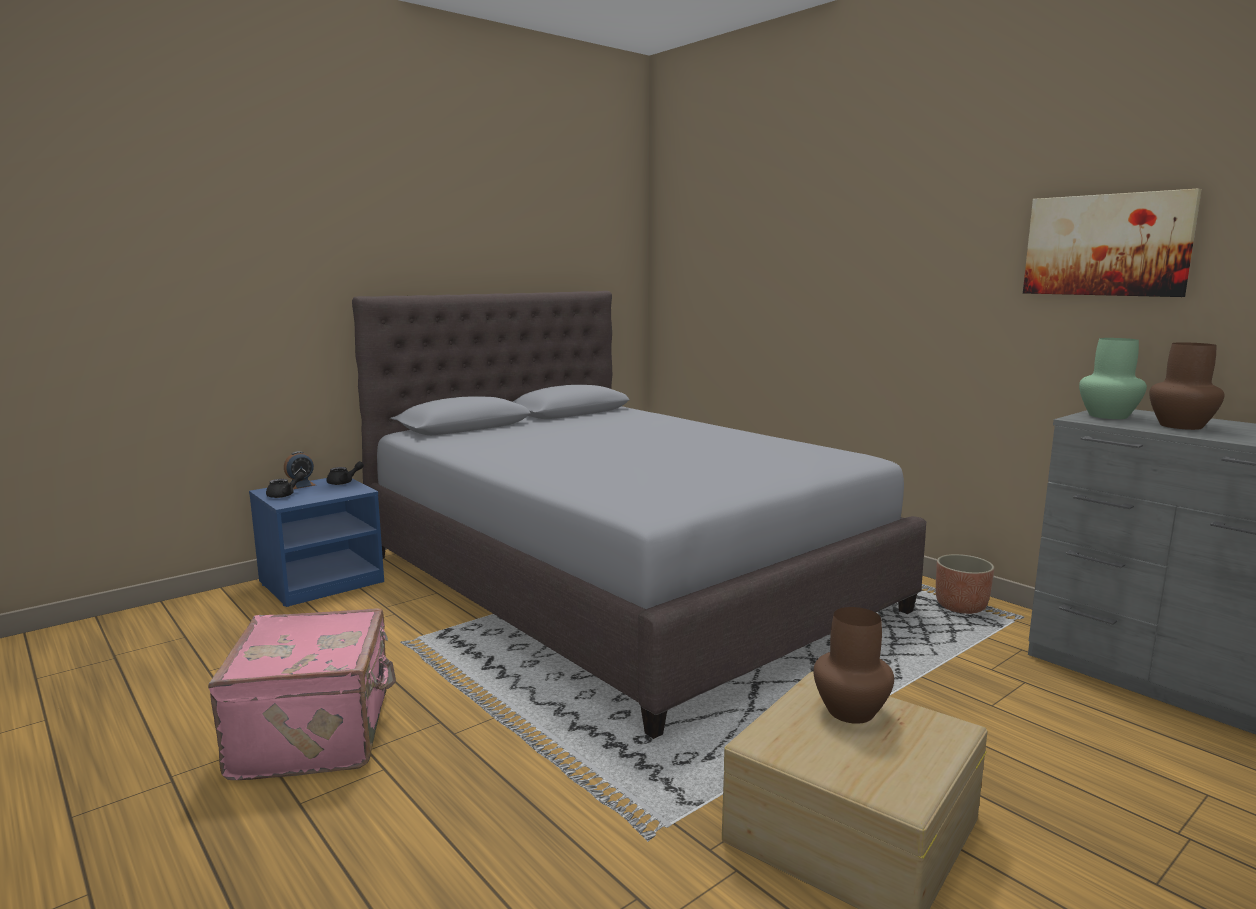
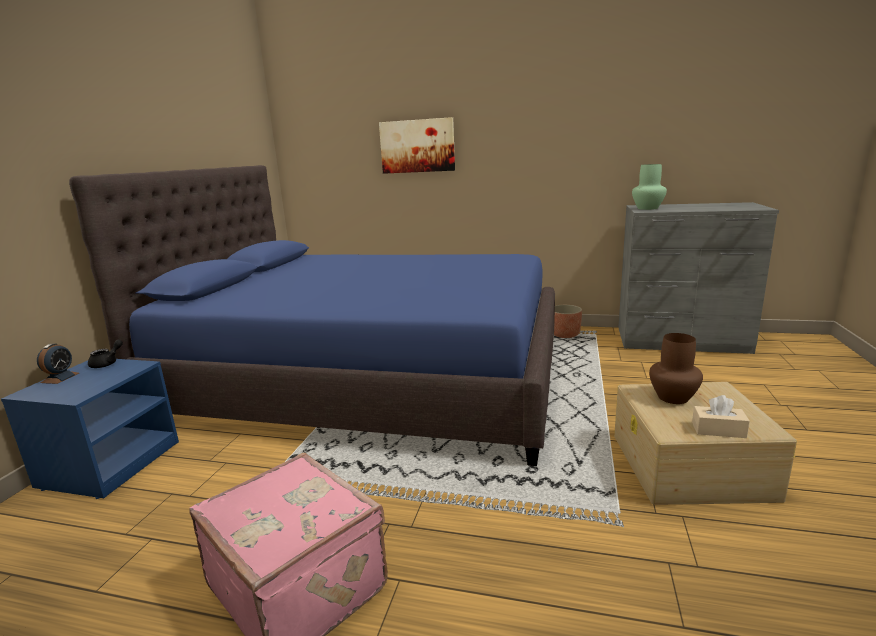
camera: 35 degrees left, 5 degrees up
black teapot [266,472,305,498] -> none
grey bed [352,291,926,739] -> blue bed [69,165,555,466]
picture [1023,189,1202,297] -> picture moved to [379,117,455,174]
brown vase [1149,342,1224,430] -> none
none -> beige tissue box [692,395,750,438]

